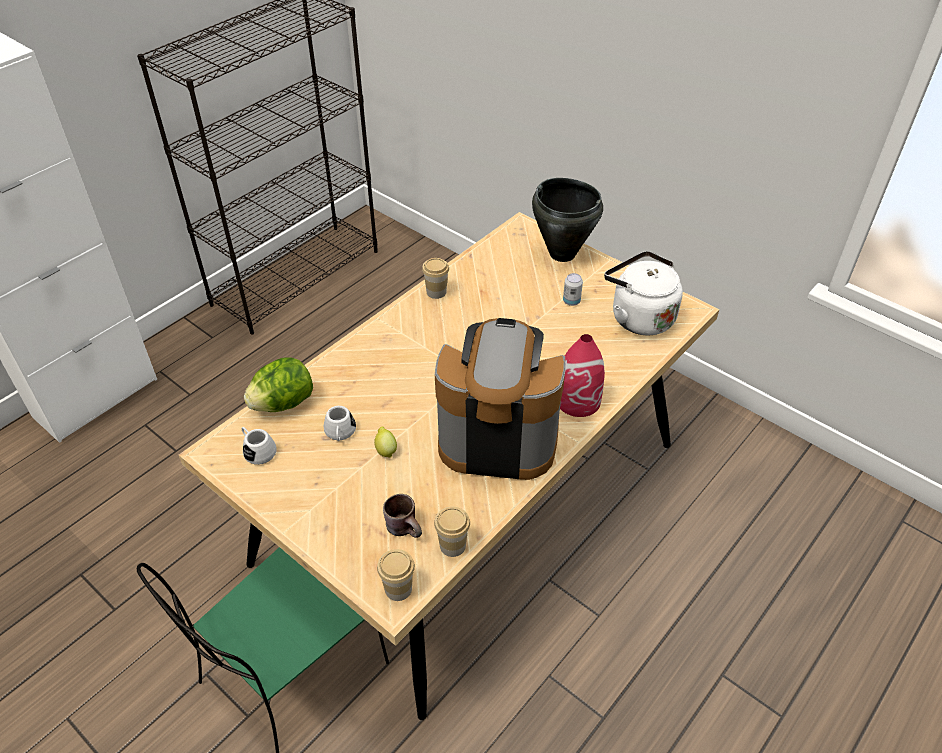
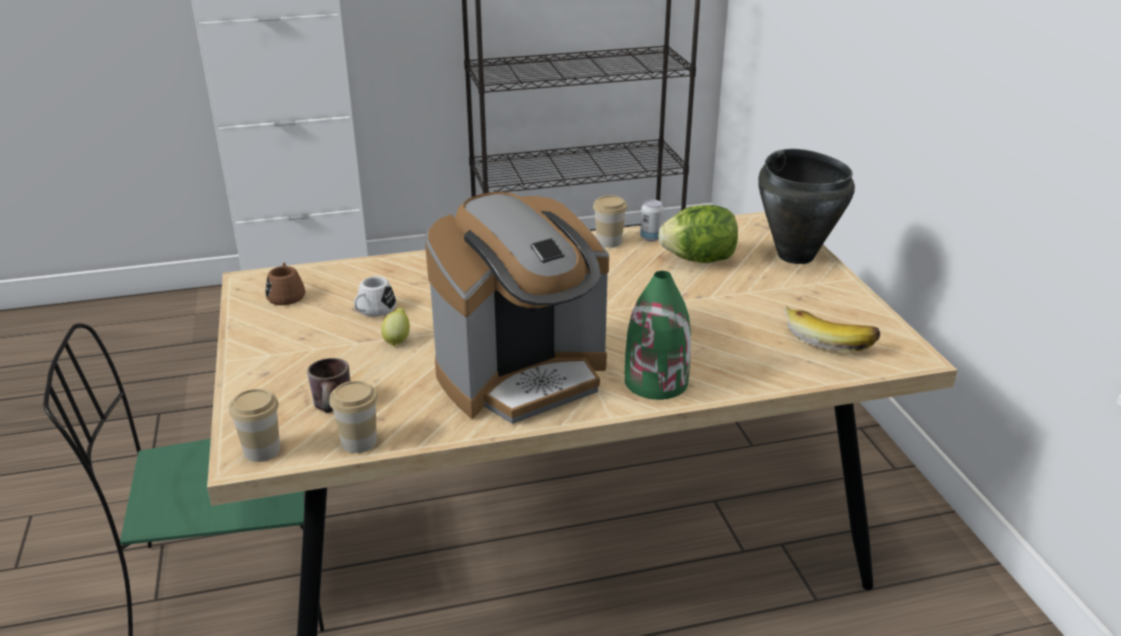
camera: 35 degrees right, 15 degrees down
white mug [242,427,277,465] -> brown mug [265,263,305,305]
lettuce [244,357,313,412] -> lettuce moved to [658,205,738,263]
coffee machine [435,318,566,480] -> coffee machine turned 105 degrees clockwise [425,192,609,424]
red vase [560,334,605,417] -> green vase [625,271,691,400]
can [563,273,583,306] -> can moved to [640,199,664,242]
white kettle [604,251,683,335] -> banana [784,306,880,352]

